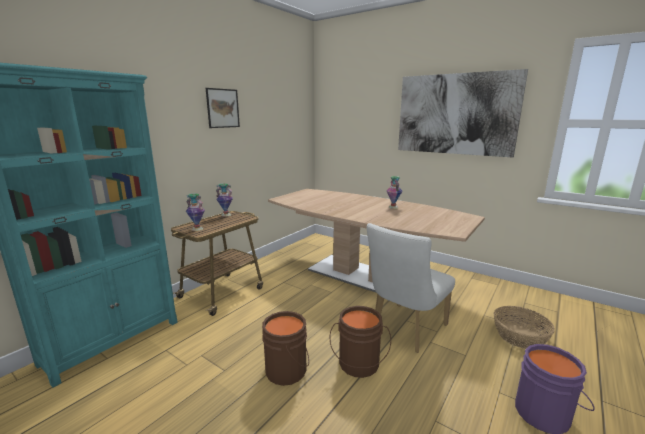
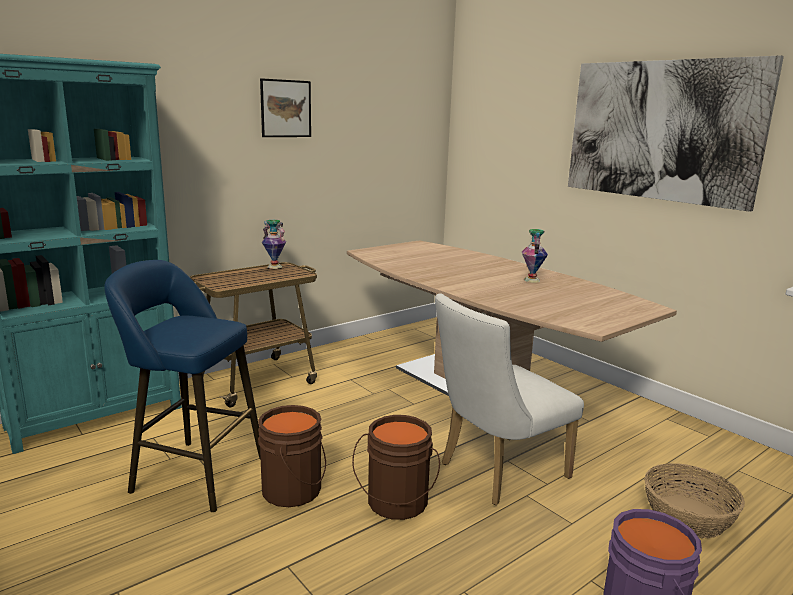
camera: 15 degrees right, 0 degrees up
vase [186,194,205,231] -> none
none -> blue stool [104,260,261,512]

